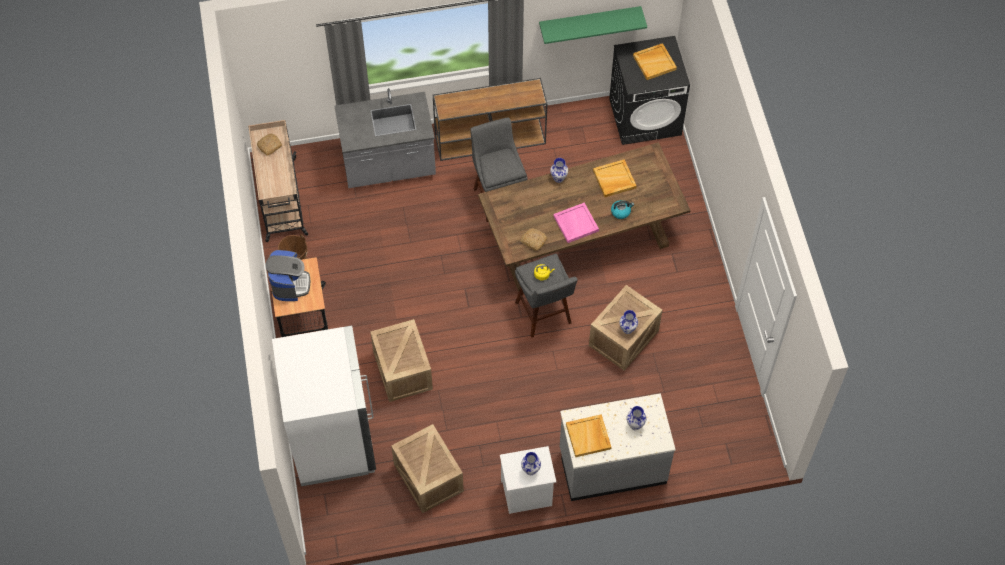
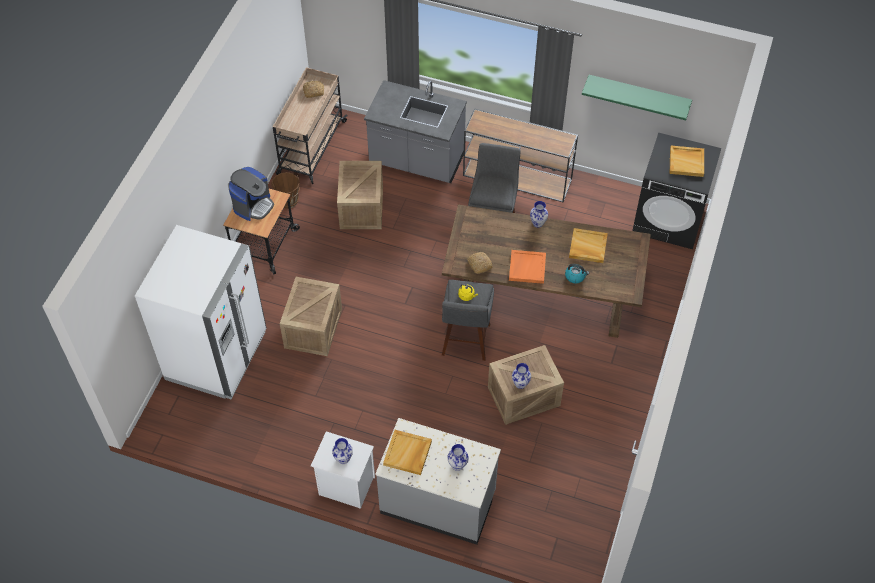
camera: 30 degrees right, 5 degrees down
crate [391,424,464,513] -> crate moved to [337,161,383,229]
pink tray [554,203,599,243] -> orange tray [509,250,546,284]

